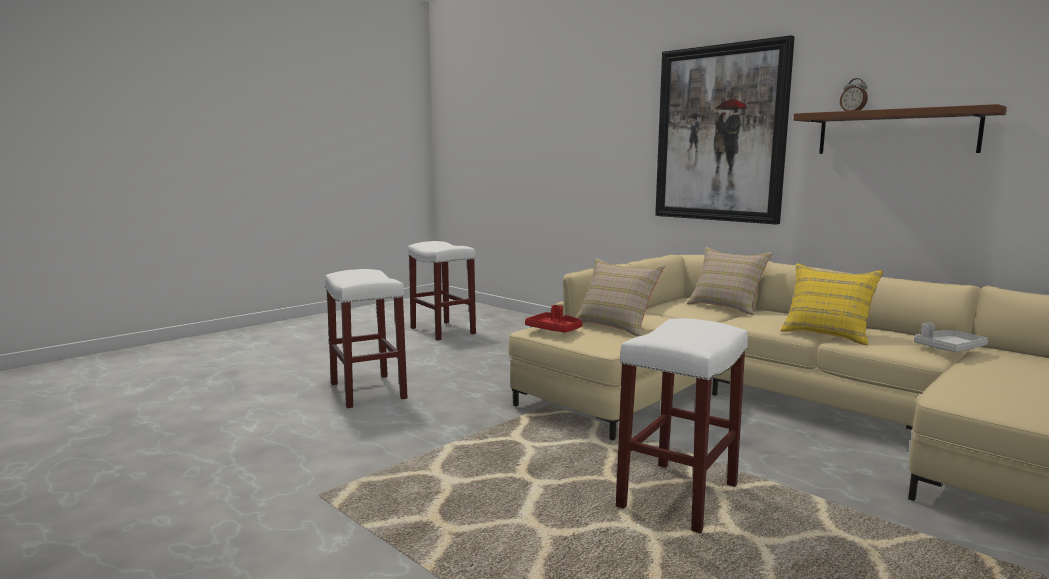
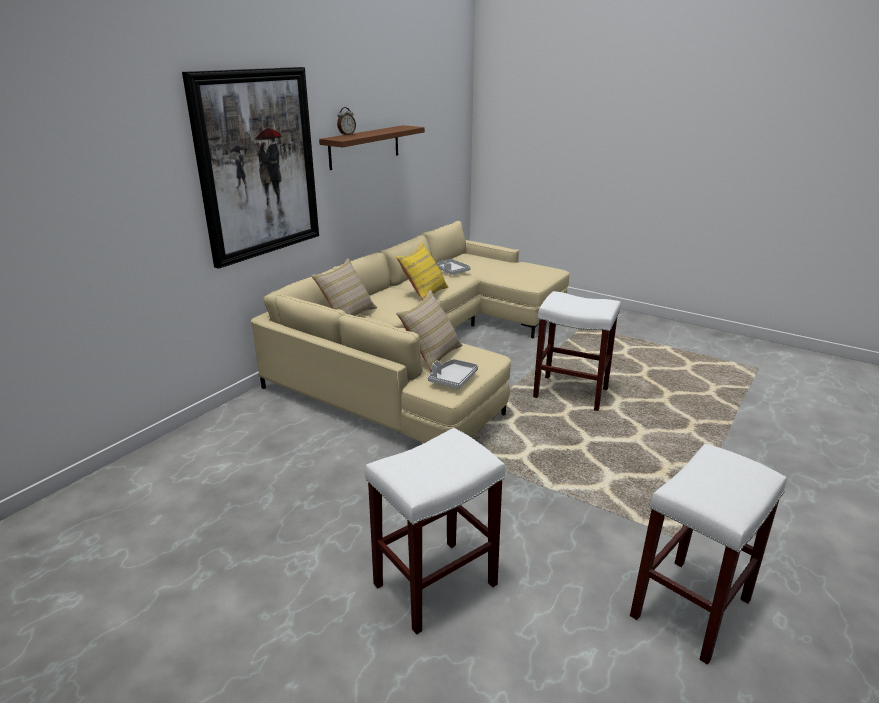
camera: 100 degrees left, 15 degrees up
white stool [408,241,476,340] -> white stool moved to [630,444,787,665]
red tray [525,305,582,333] -> grey tray [428,359,478,389]

